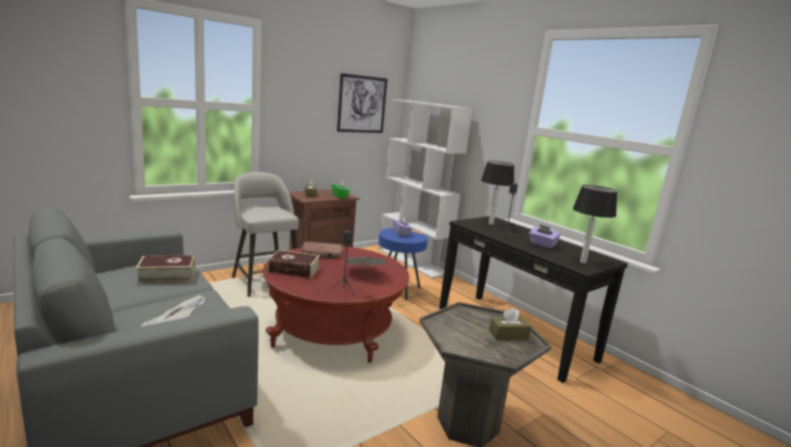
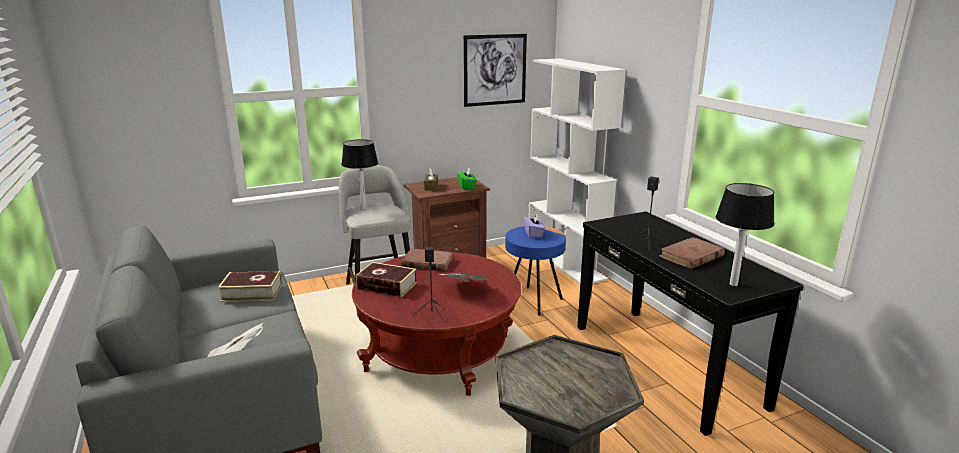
camera: 15 degrees right, 5 degrees up
table lamp [481,161,514,225] -> table lamp moved to [342,139,378,210]
brown tissue box [489,308,531,340] -> none
purple tissue box [529,224,560,248] -> brown book [659,237,725,269]

